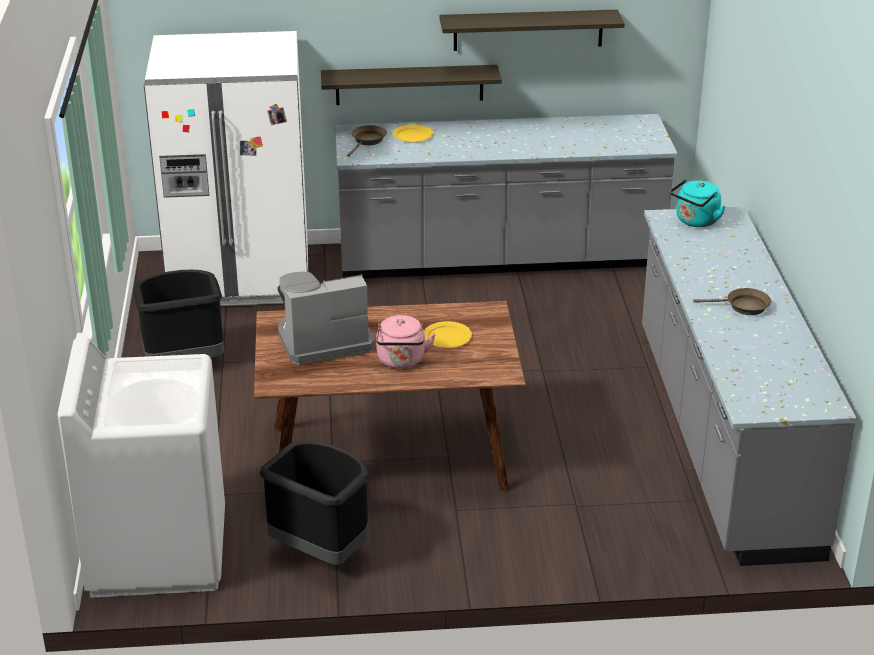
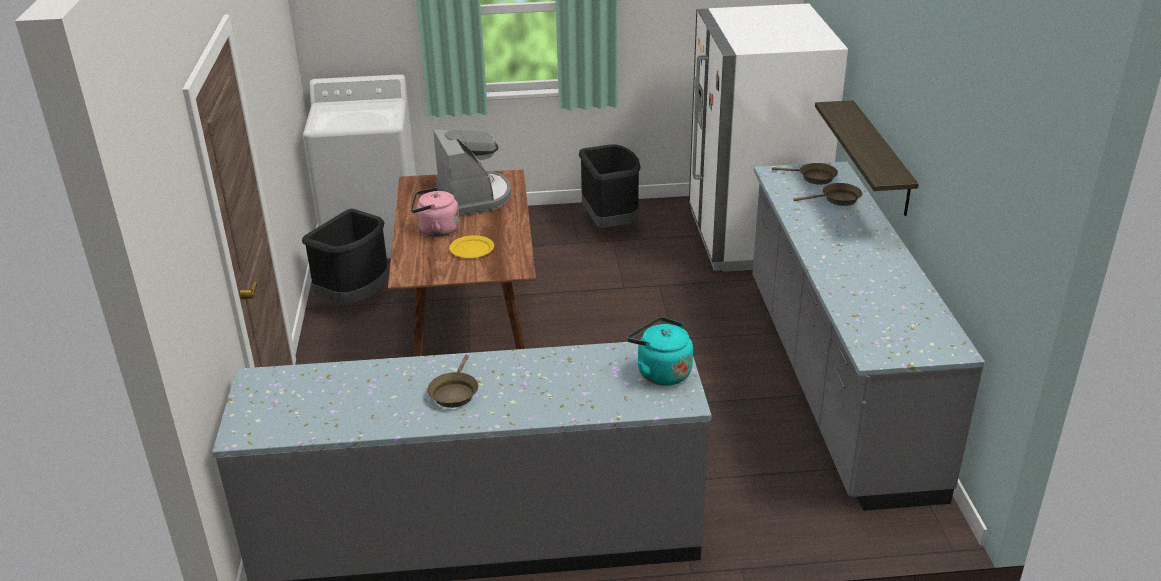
camera: 90 degrees right, 0 degrees up
yellow plate [393,124,433,143] -> brown frying pan [793,183,862,206]
shelf [439,10,625,51] -> none

